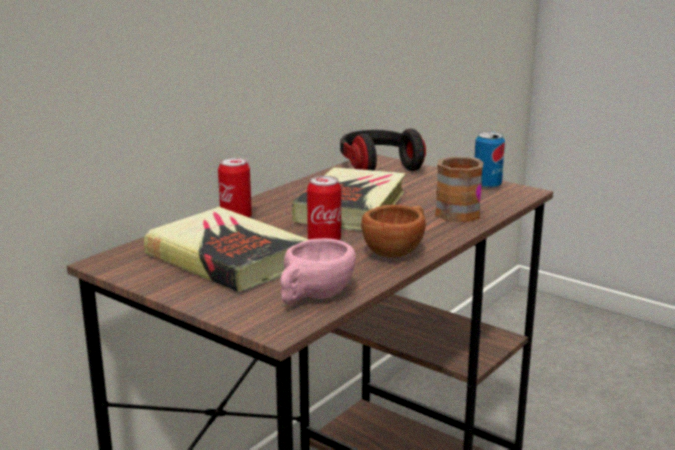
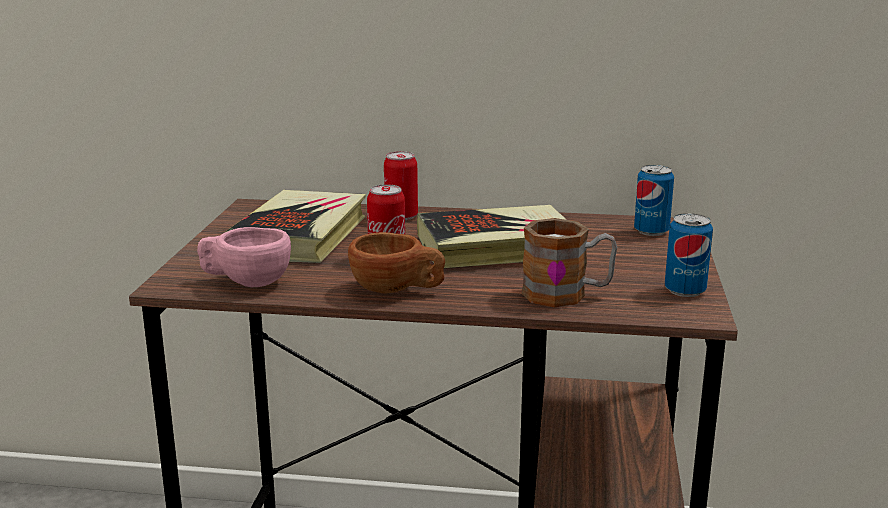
camera: 60 degrees right, 0 degrees up
headphones [340,128,426,171] -> can [634,165,674,236]

